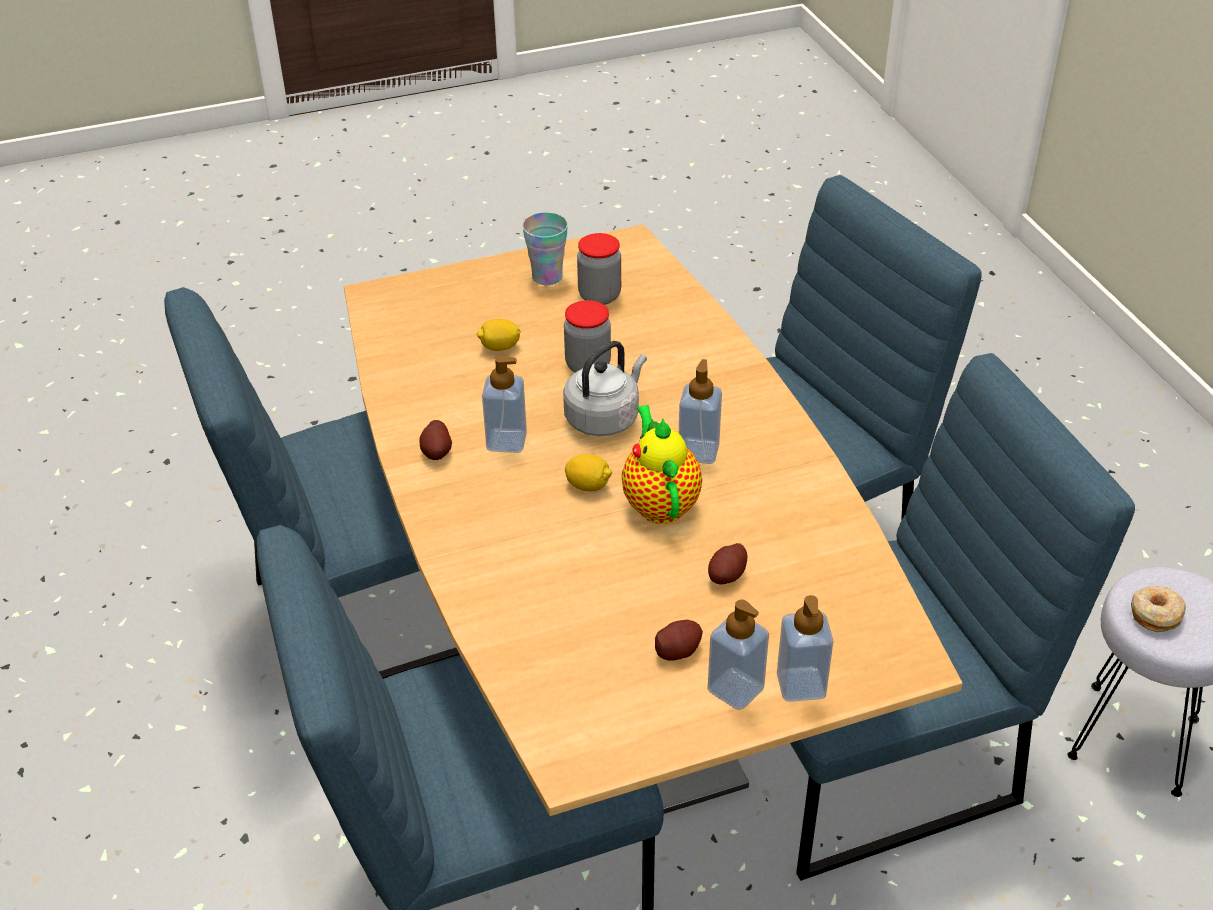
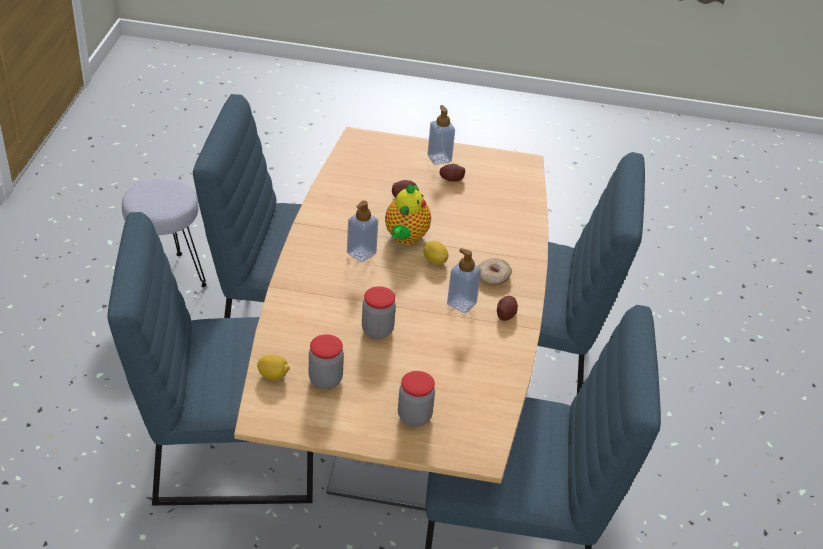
camera: 155 degrees left, 0 degrees up
lemon [477,319,521,351] -> lemon moved to [257,354,290,380]
cup [522,212,568,285] -> none
grey kettle [563,341,647,436] -> none
soap dispenser [777,595,833,702] -> none
donut [1131,586,1186,632] -> donut moved to [478,258,512,286]
none -> jar [398,371,435,427]

